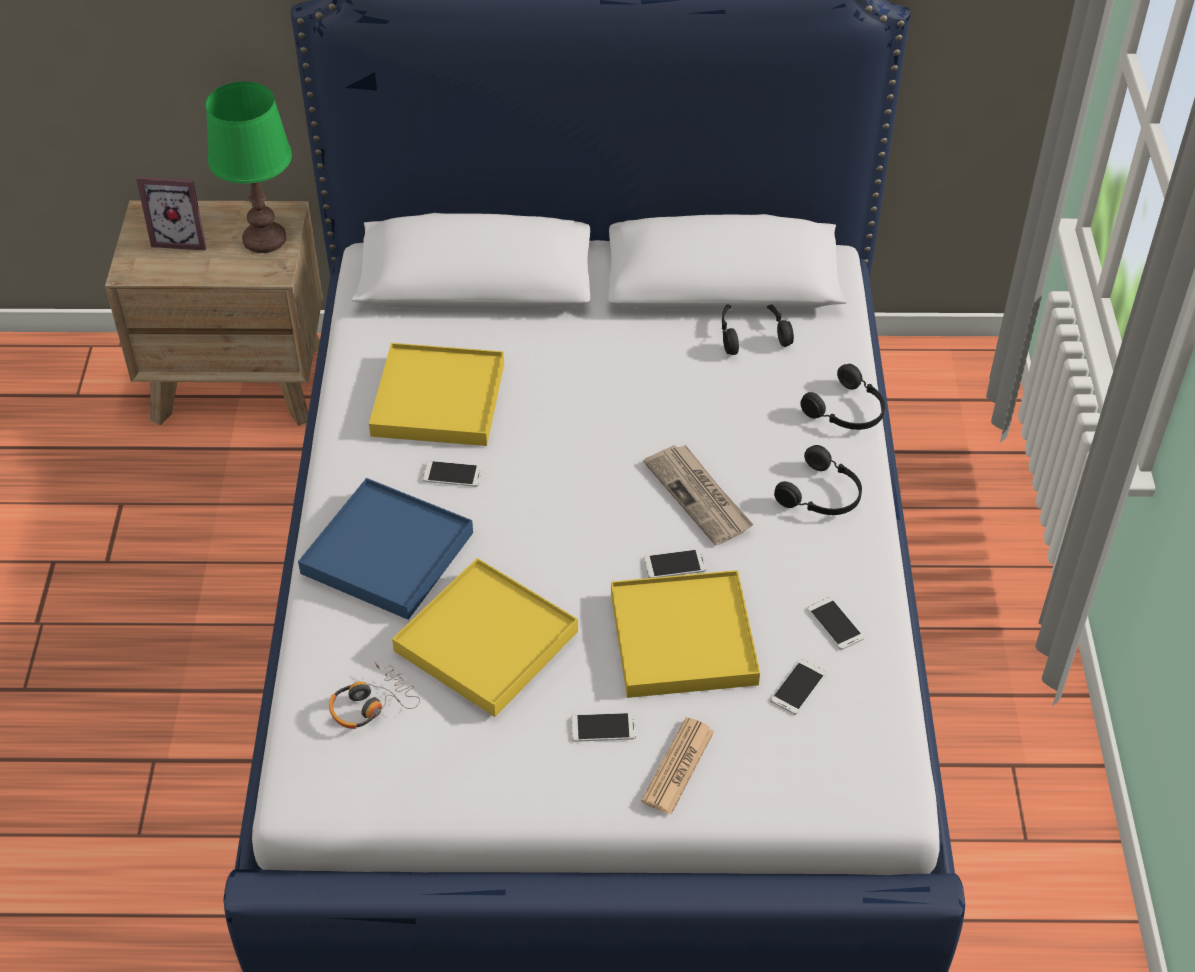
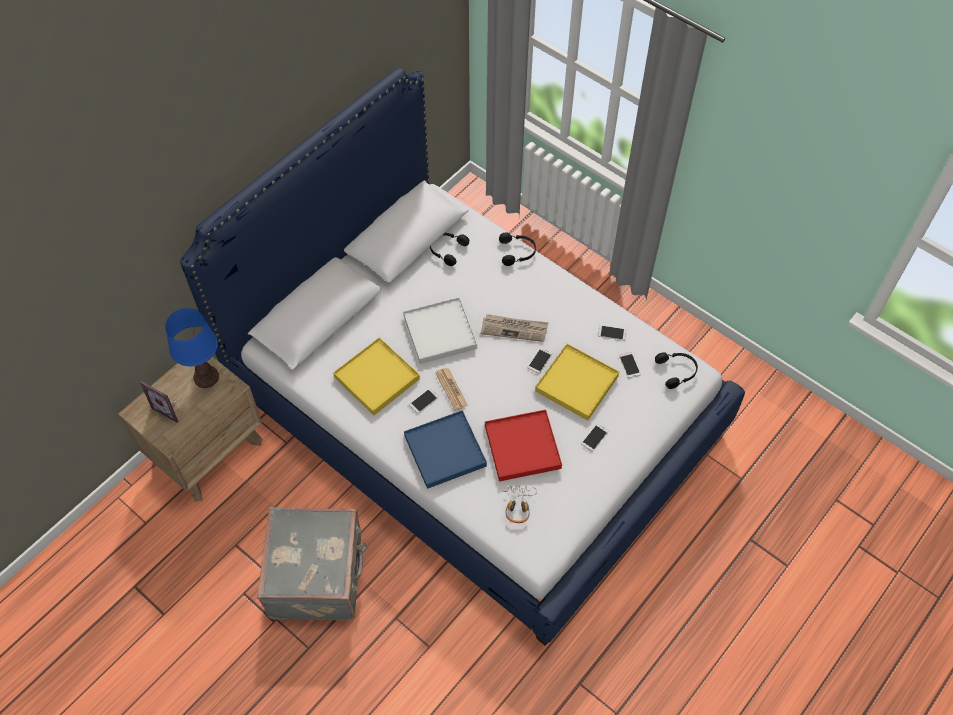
camera: 50 degrees left, 10 degrees up
picture frame [136,177,206,251] -> picture frame turned 75 degrees clockwise [140,381,178,423]
green table lamp [206,81,292,253] -> blue table lamp [165,308,219,388]
yellow tray [392,558,578,717] -> red tray [485,410,562,482]
newspaper [641,717,714,815] -> newspaper moved to [435,368,468,411]
black headphones [774,445,862,515] -> black headphones moved to [655,352,698,389]
none -> grey suitcase [257,507,367,620]
none -> white tray [403,297,477,364]

